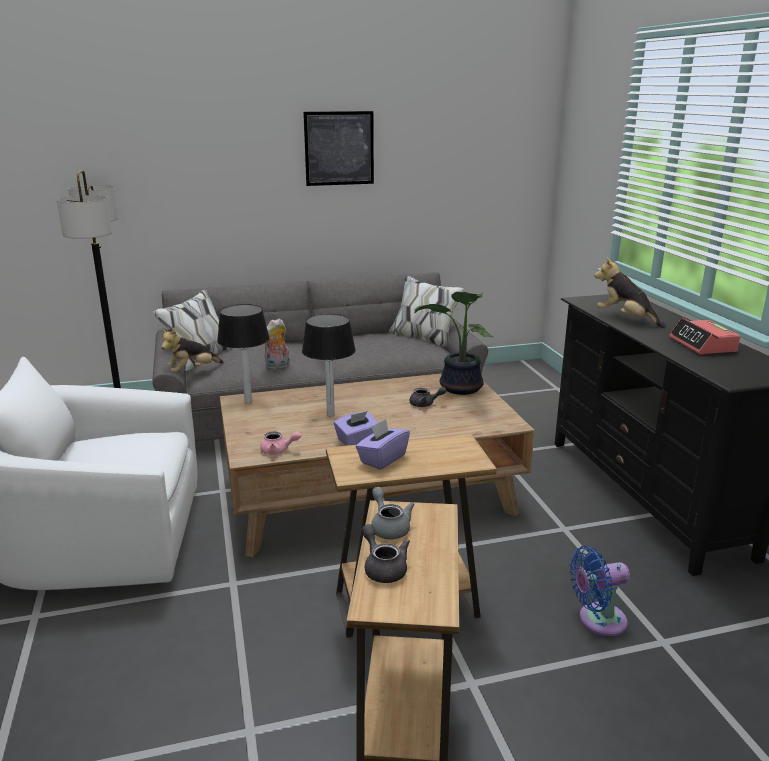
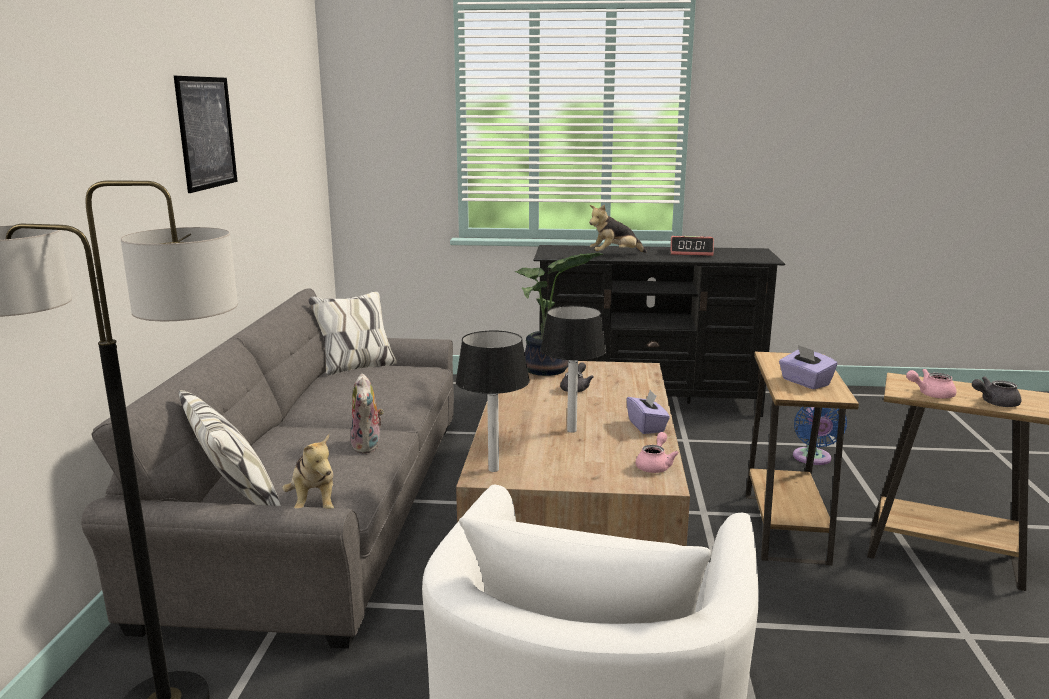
camera: 70 degrees left, 5 degrees down
grey teapot [371,487,415,539] -> pink teapot [906,369,956,399]

